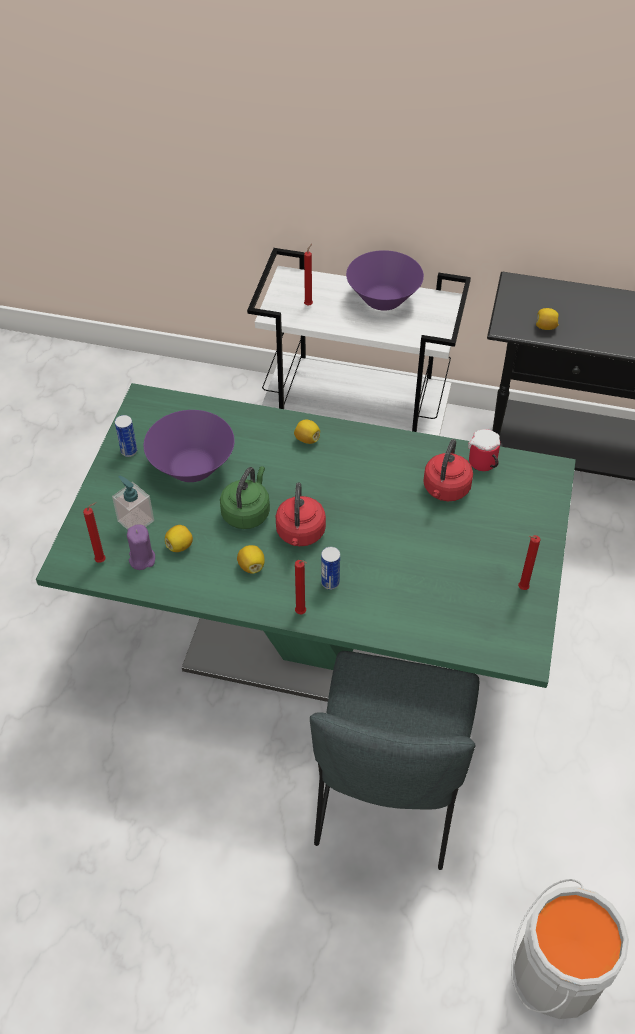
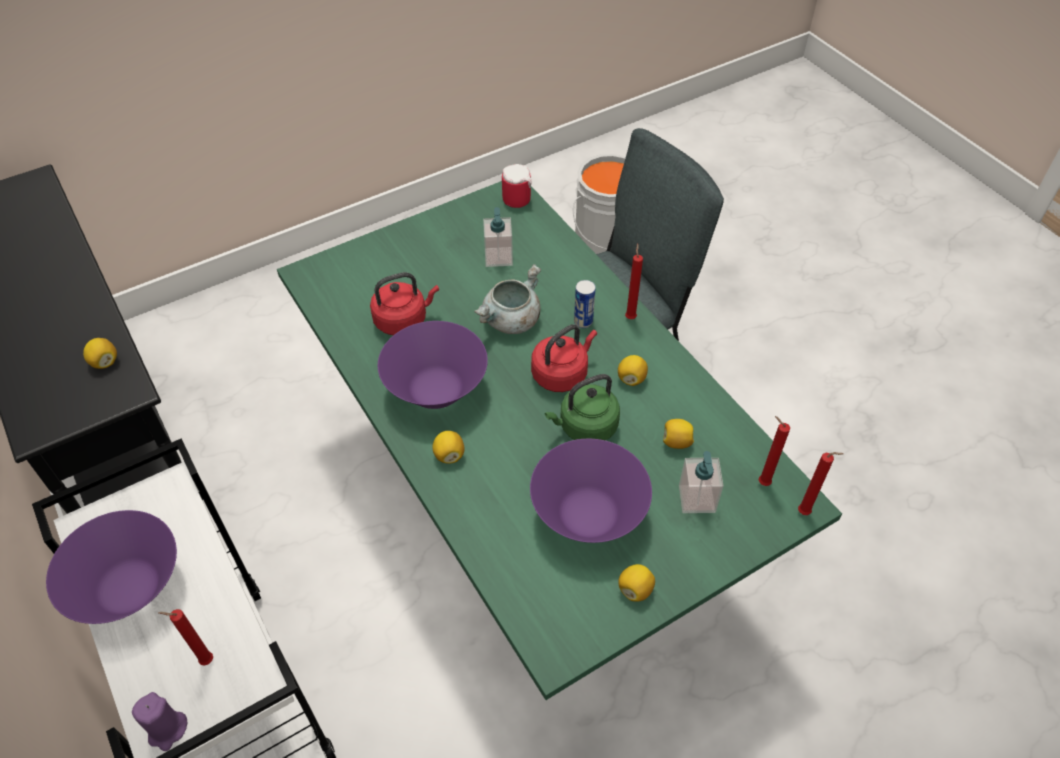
camera: 135 degrees left, 0 degrees up
can [115,415,137,457] -> lemon [618,564,655,601]
purple candle [127,524,155,570] -> purple candle moved to [132,692,187,751]
mug [468,429,500,471] -> mug moved to [502,164,531,208]
red candle [518,535,541,590] -> red candle moved to [798,452,843,515]
none -> purple bowl [378,321,488,409]
none -> grey cooking pot [474,264,541,334]
none -> soap dispenser [483,207,513,267]

